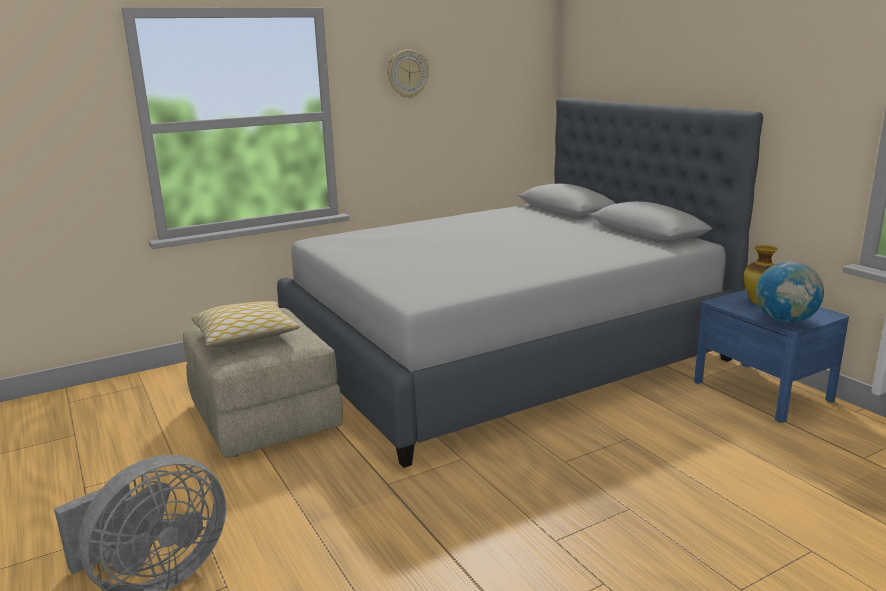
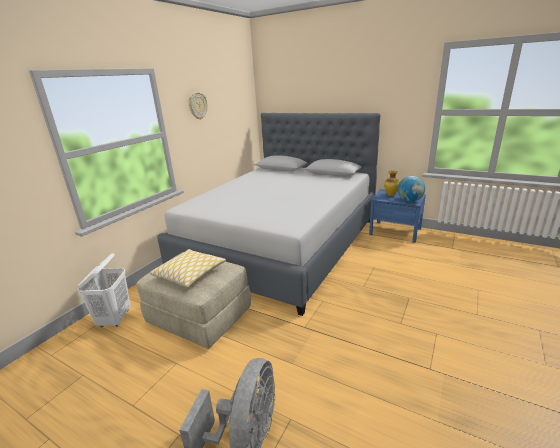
camera: 30 degrees left, 5 degrees up
none -> white laundry basket [77,253,131,327]

